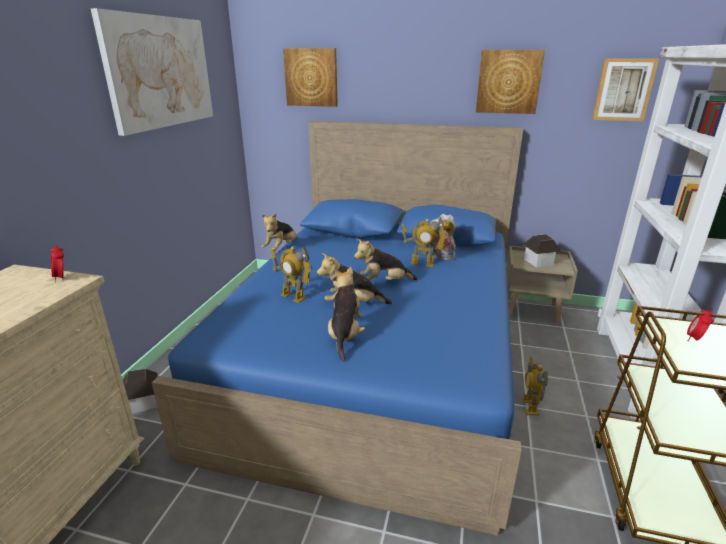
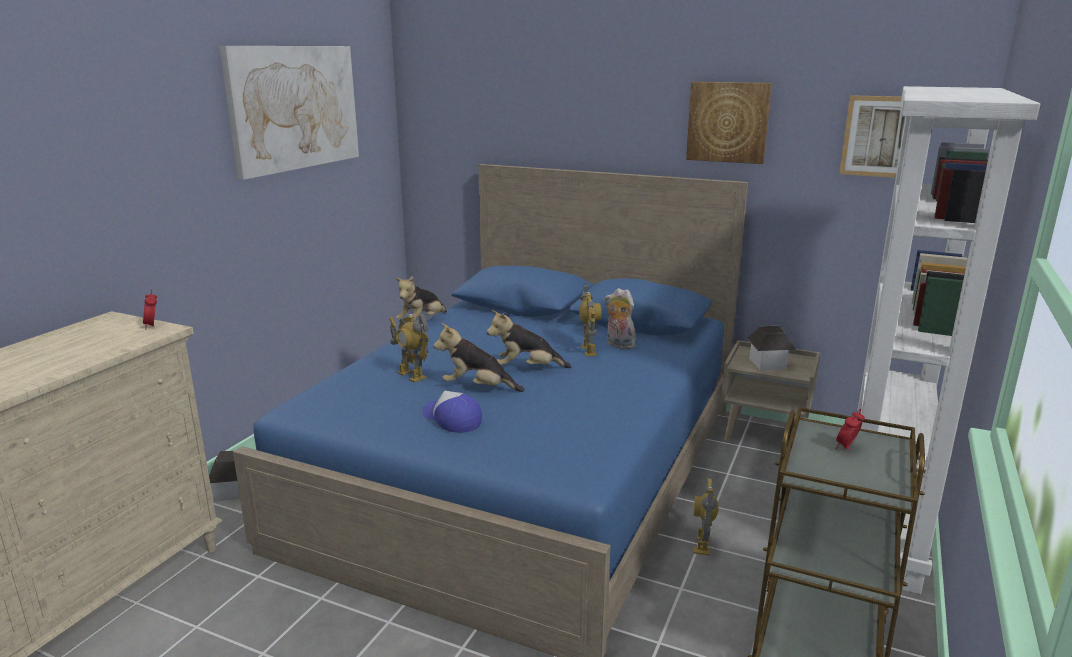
camera: 10 degrees right, 5 degrees down
picture [283,48,338,107] -> none
plush toy [328,267,366,362] -> cap [422,391,482,433]
toy robot [401,216,449,267] -> toy robot turned 120 degrees counterclockwise [579,284,601,356]

